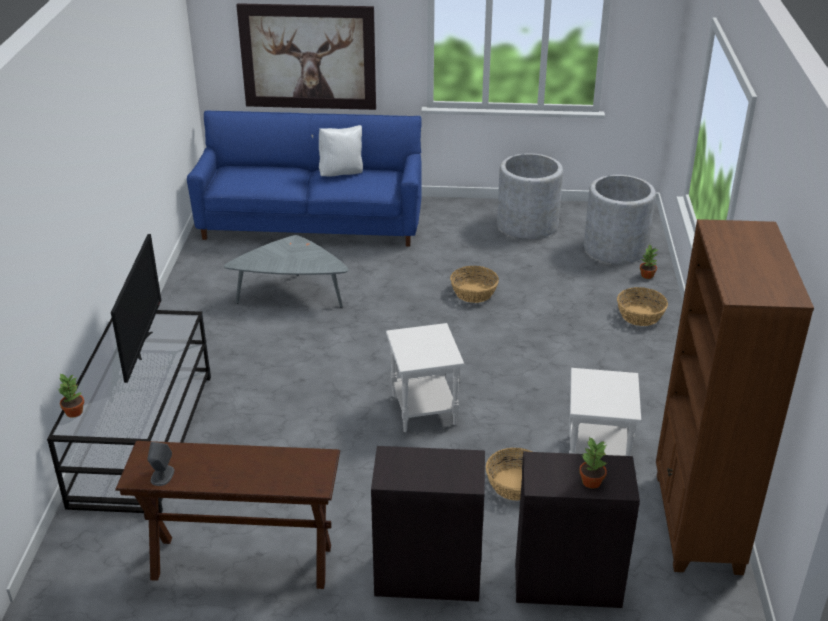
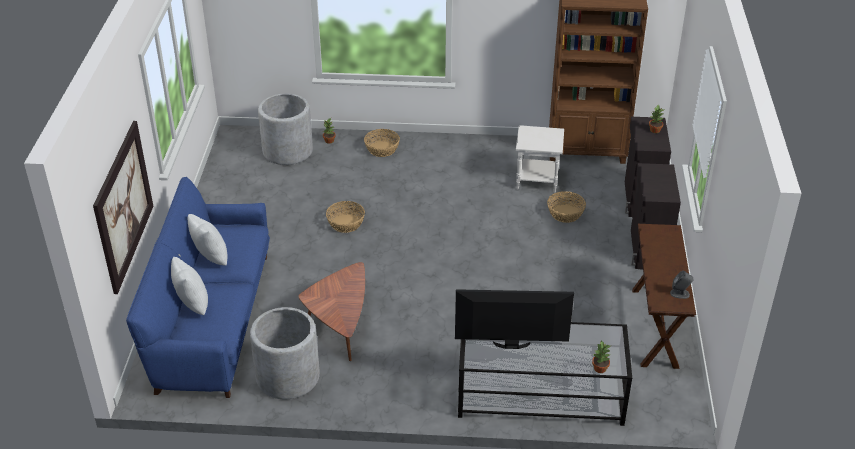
camera: 90 degrees left, 5 degrees up
grey coffee table [224,235,349,307] -> brown coffee table [298,262,365,361]
white side table [386,323,464,432] -> none
grey planter [497,153,563,239] -> grey planter moved to [250,307,320,399]
none -> white pillow [171,257,208,315]

